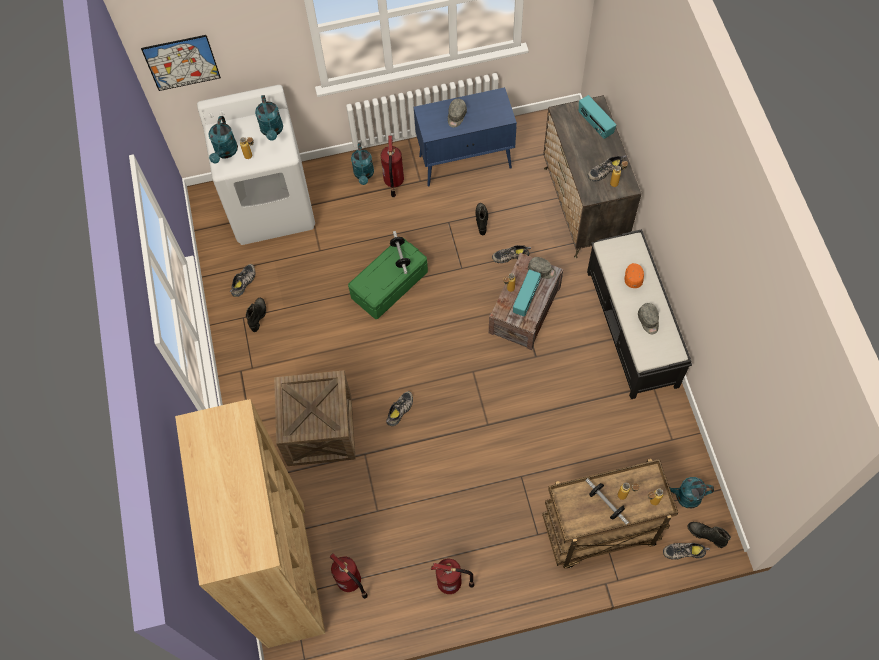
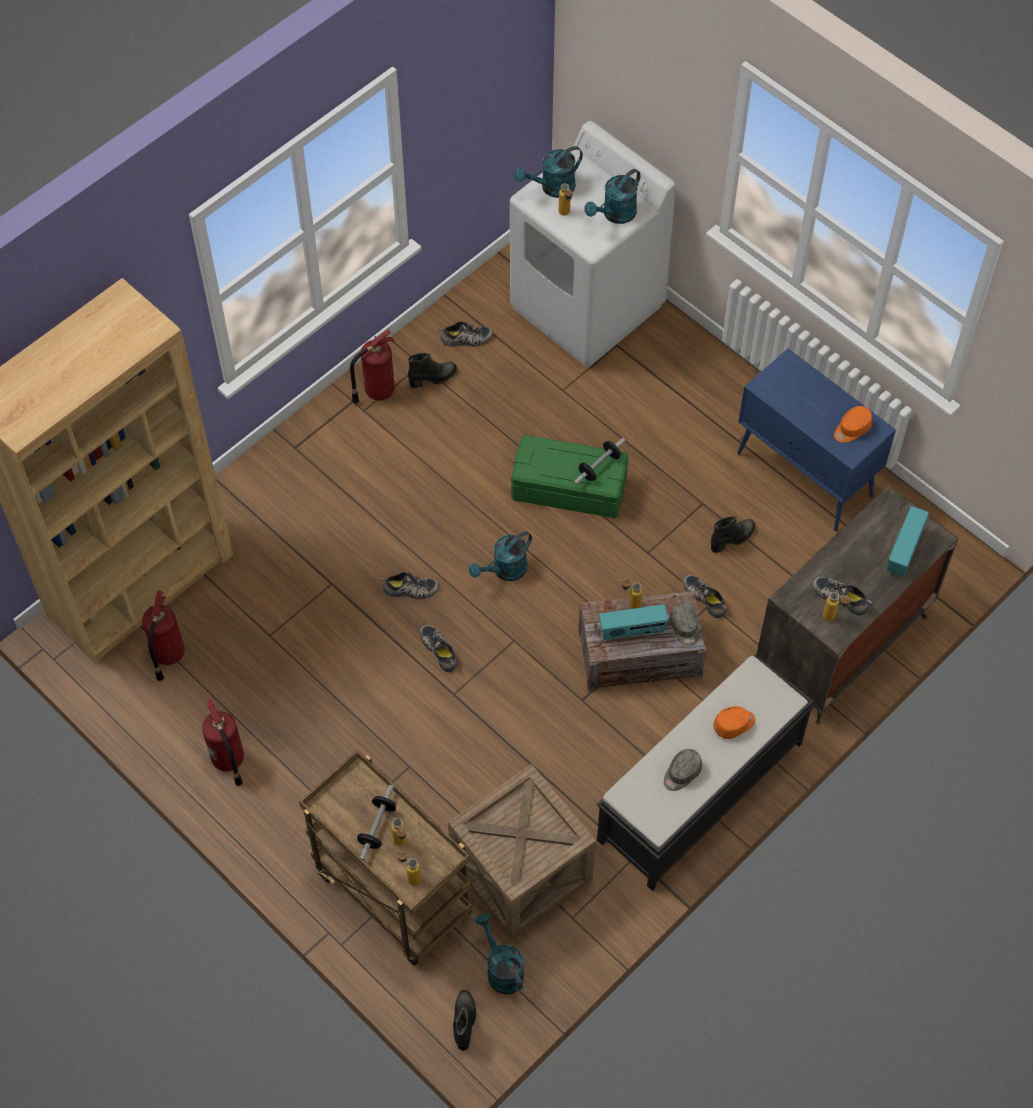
camera: 55 degrees right, 5 degrees down
picture [141,35,221,91] -> none
crate [274,370,356,466] -> crate moved to [448,764,596,938]
turquoise watering can [351,143,374,185] -> turquoise watering can moved to [469,531,532,581]
fire extinguisher [381,136,404,197] -> fire extinguisher moved to [350,329,395,404]
grey cap [448,99,467,128] -> none
shoe [663,543,710,560] -> shoe moved to [420,624,457,672]
none -> orange cap [834,406,872,443]

